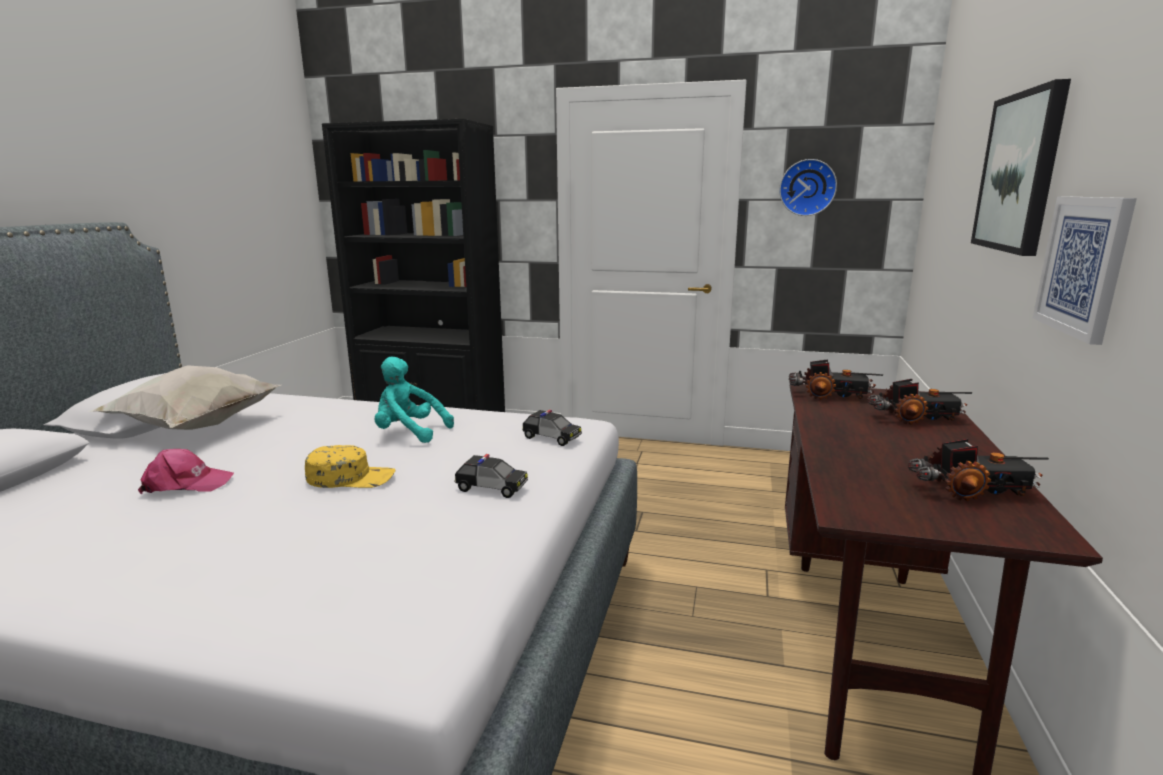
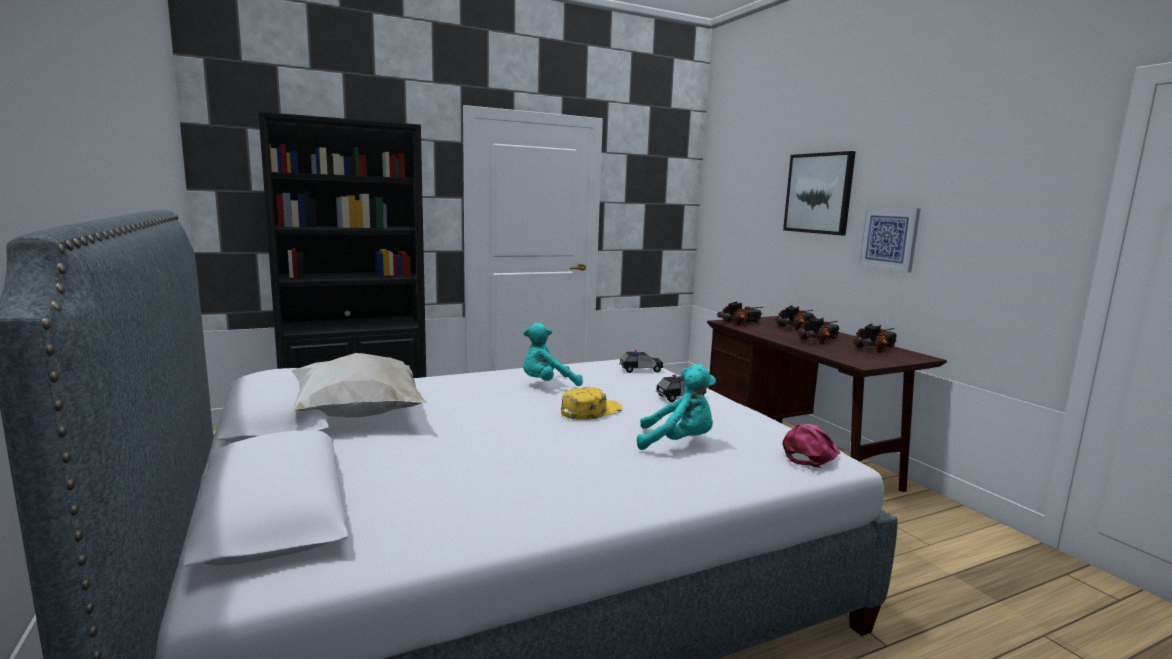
camera: 40 degrees left, 5 degrees down
pink cap [138,449,234,495] -> pink cap moved to [782,424,840,468]
wall clock [779,159,837,216] -> none
none -> turquoise plush toy [637,364,716,450]
none -> toy truck [797,316,840,344]

